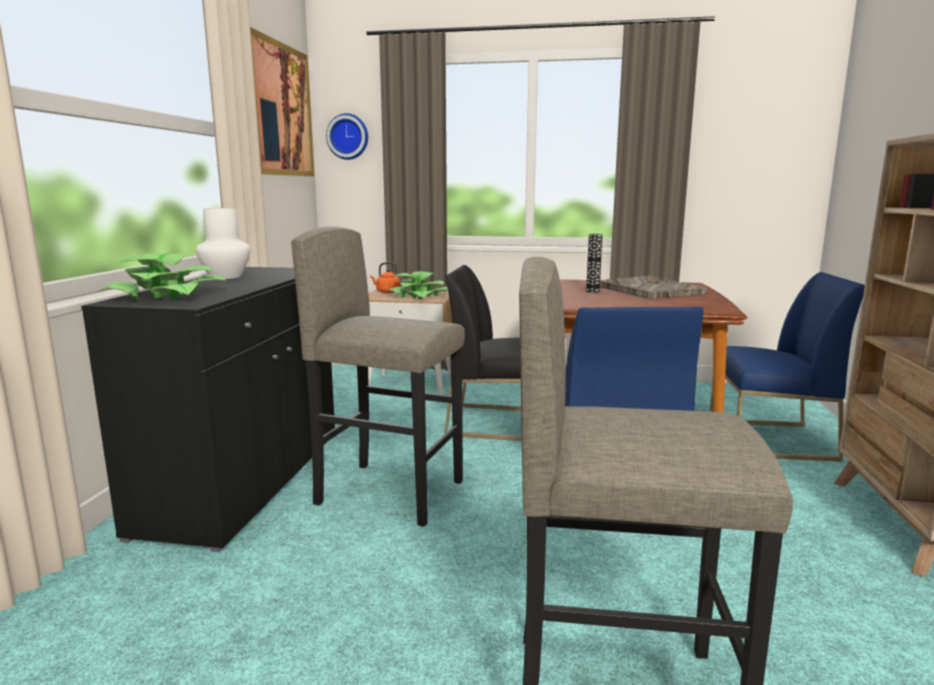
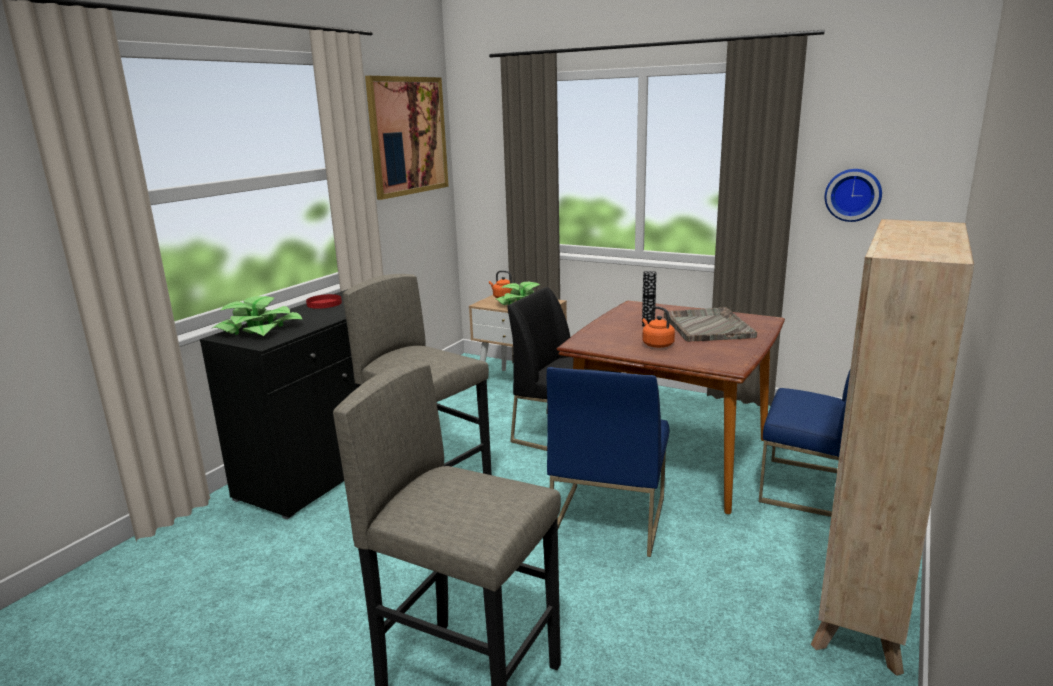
camera: 20 degrees right, 5 degrees up
white vase [196,208,250,279] -> red plate [306,294,342,309]
wall clock [326,113,368,160] -> wall clock moved to [825,169,882,222]
none -> orange kettle [642,306,675,348]

